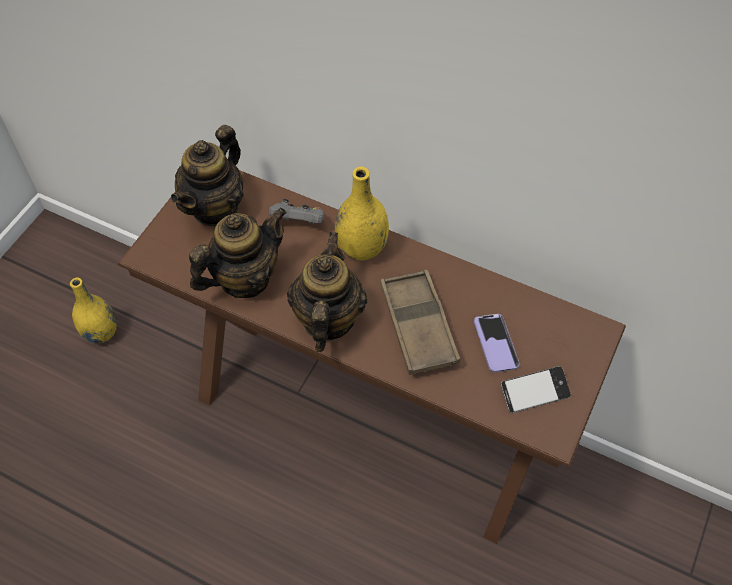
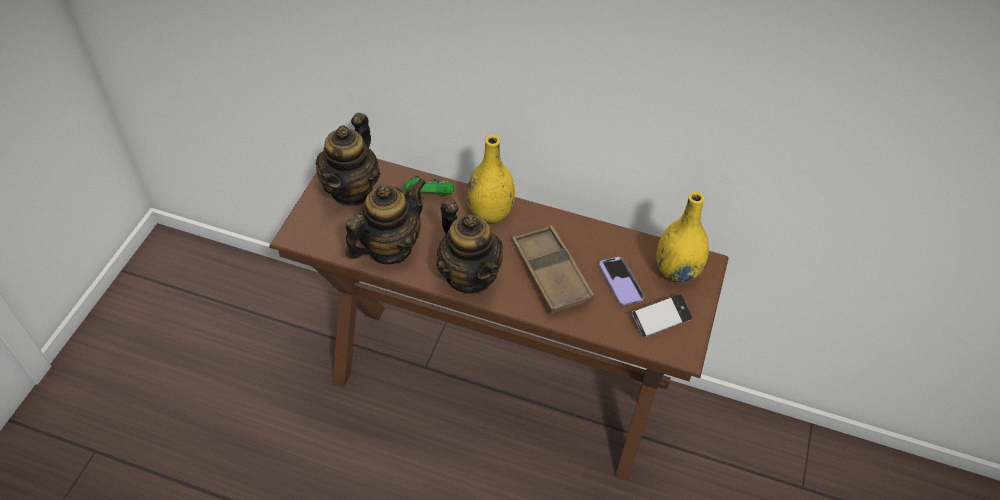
camera: 10 degrees left, 5 degrees down
yellow vase [70,278,117,343] -> yellow vase moved to [656,192,709,283]
grey game controller [269,199,324,224] -> green game controller [404,176,454,197]
teapot [287,232,368,352] -> teapot turned 150 degrees clockwise [436,199,503,294]

